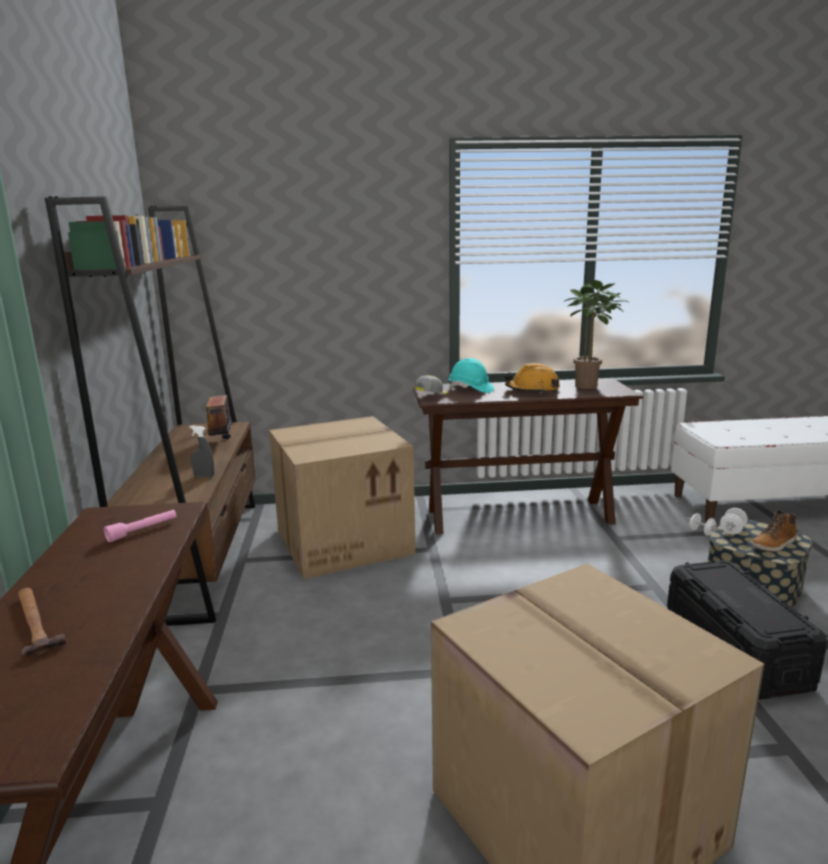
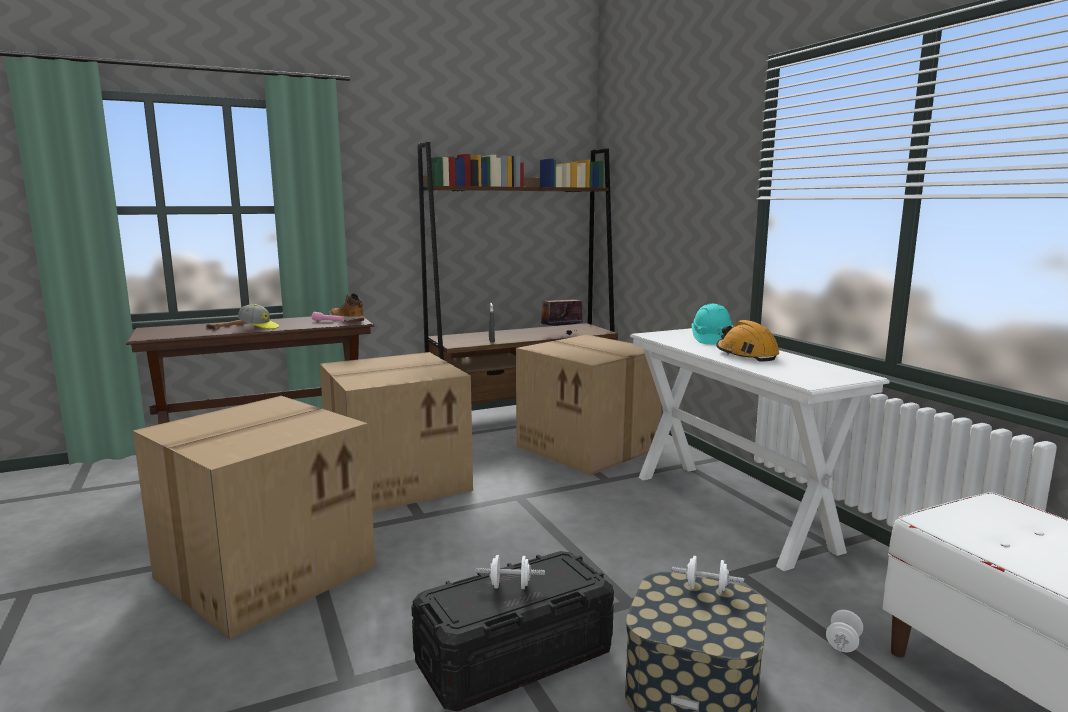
camera: 70 degrees right, 5 degrees down
brown console table [413,379,644,534] -> white console table [630,328,890,571]
cap [414,375,449,394] -> cap moved to [238,304,279,329]
potted plant [563,280,629,389] -> none
boot [751,509,797,552] -> boot moved to [329,294,364,322]
none -> cardboard box [320,352,473,512]
none -> white dumbbell [476,555,545,589]

